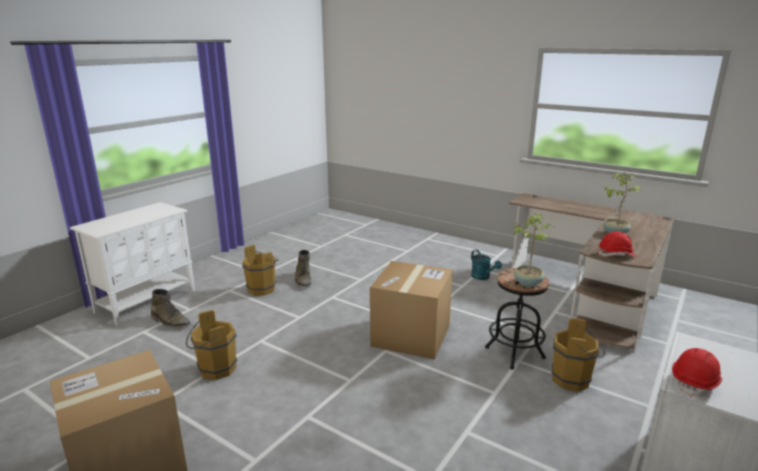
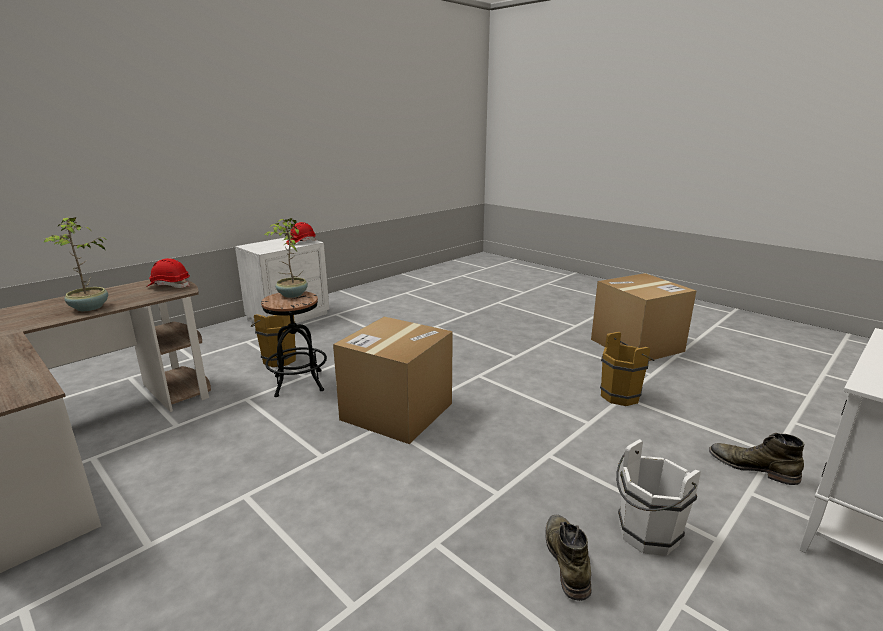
camera: 170 degrees left, 0 degrees up
brown bucket [242,245,279,296] -> white bucket [616,439,701,556]
turquoise watering can [471,250,502,280] -> none

